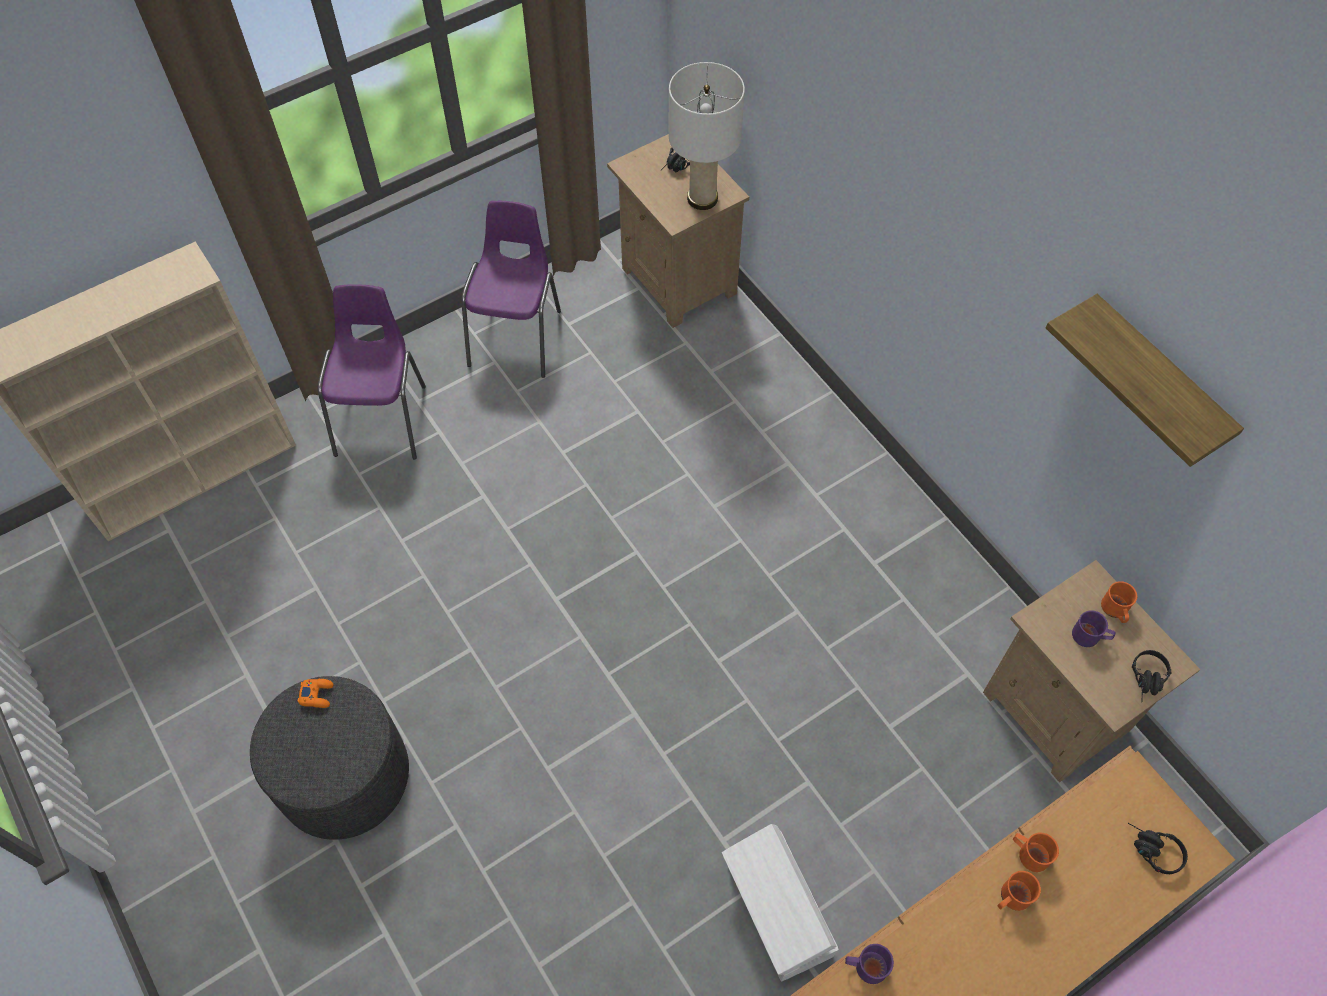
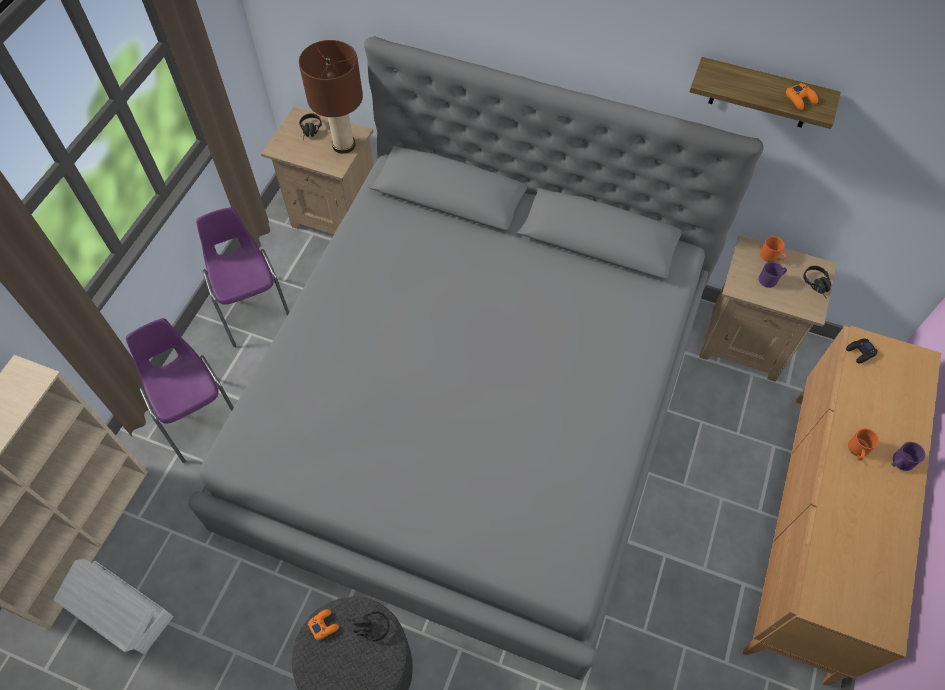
camera: 35 degrees left, 0 degrees up
white table lamp [669,62,745,210] -> brown table lamp [299,40,363,154]
white storage box [722,824,838,982] -> white storage box moved to [53,559,173,654]
purple mug [845,944,894,984] -> purple mug moved to [891,442,925,471]
orange mug [1013,832,1059,872] -> none
black headphones [1128,823,1188,874] -> black headphones moved to [349,611,389,642]
none -> grey bed [188,36,764,680]
none -> orange game controller [786,83,818,110]
none -> black game controller [846,338,878,364]

